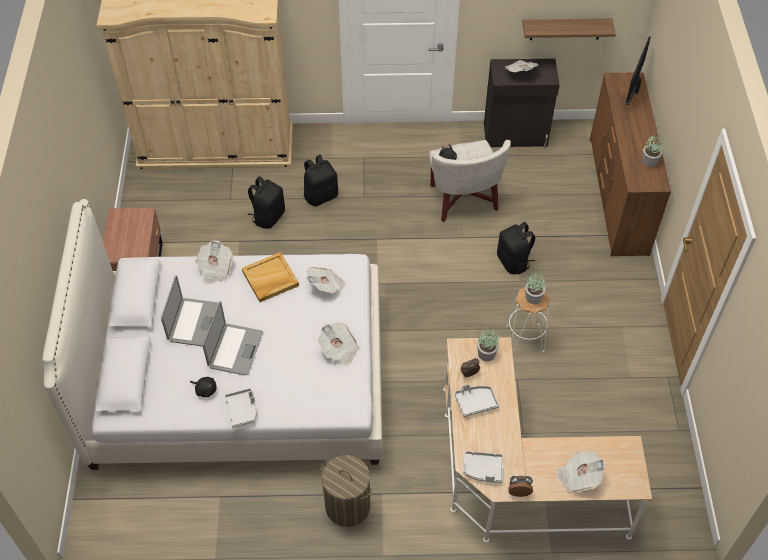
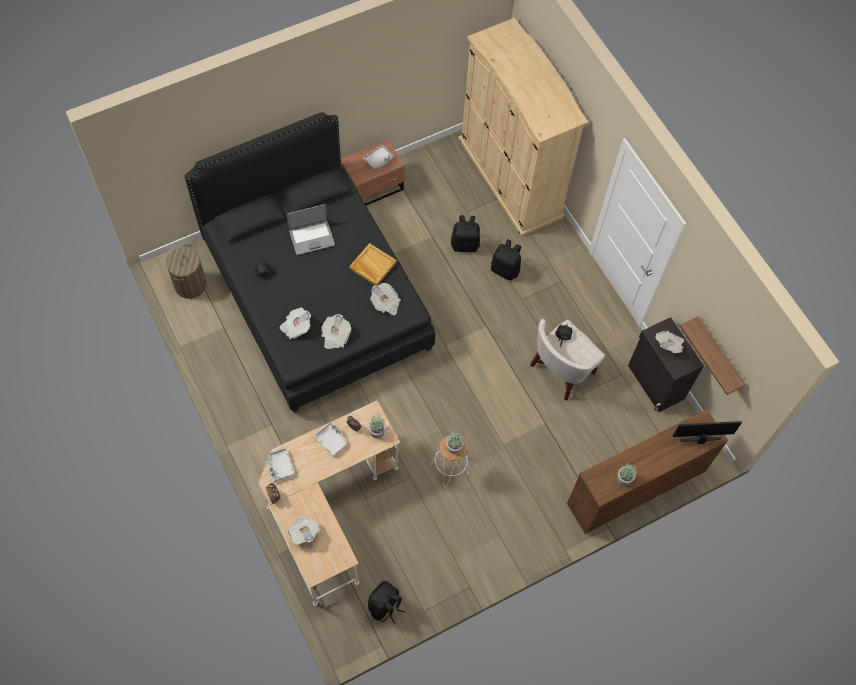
camera: 60 degrees right, 10 degrees up
white bed [42,199,383,470] -> black bed [184,112,435,413]
newspaper [196,240,233,284] -> newspaper moved to [280,307,311,340]
laptop [202,301,263,375] -> none
grey tray [224,388,257,428] -> grey tray moved to [363,144,394,169]
laundry basket [320,455,372,527] -> laundry basket moved to [166,244,207,299]
black backpack [497,222,536,274] -> black backpack moved to [368,581,405,624]

